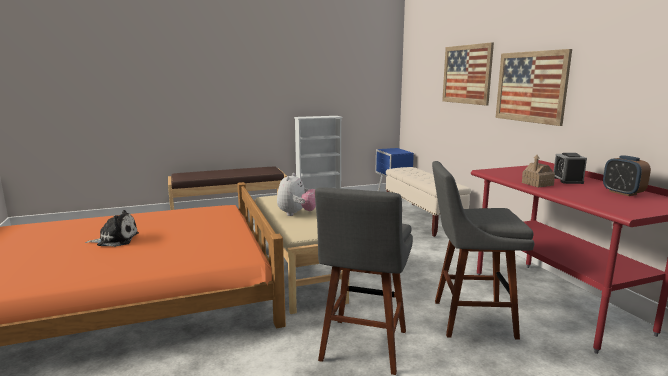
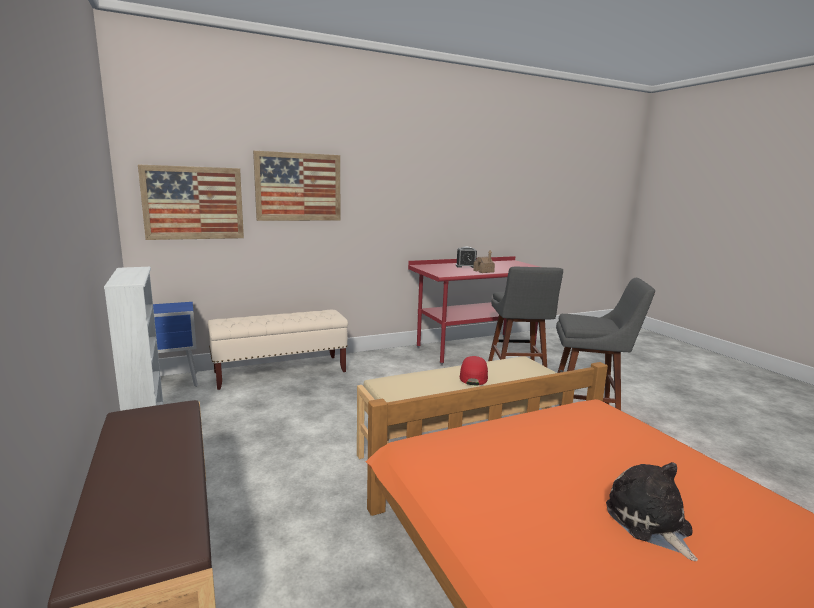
camera: 95 degrees left, 0 degrees up
plush toy [277,173,316,216] -> red cap [460,356,488,385]
picture [496,49,572,126] -> picture moved to [138,164,244,240]
alarm clock [603,155,651,196] -> none

